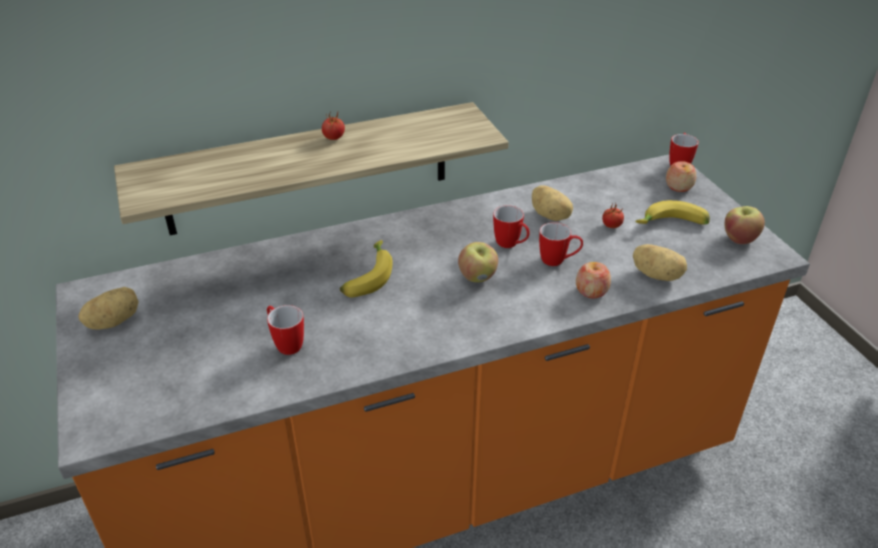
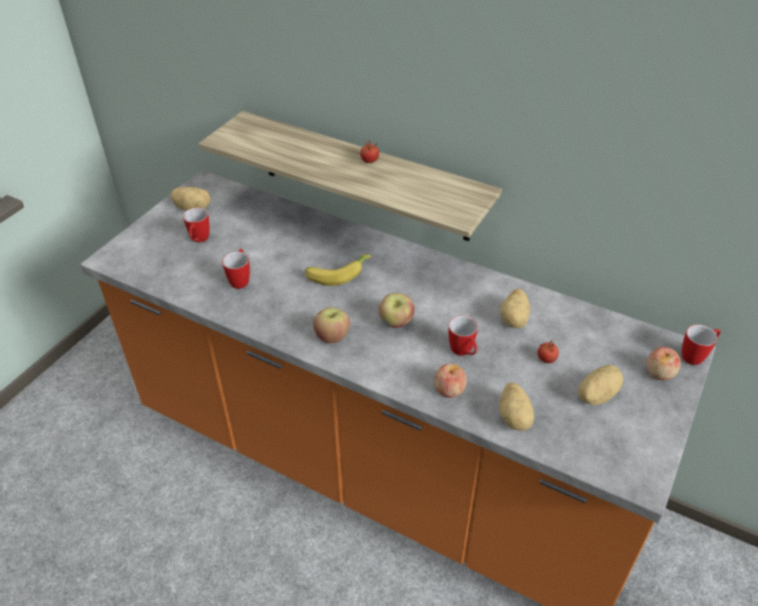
camera: 50 degrees right, 5 degrees up
mug [493,205,530,248] -> mug moved to [183,208,209,242]
banana [635,200,710,225] -> potato [578,365,623,405]
apple [725,206,765,244] -> apple moved to [313,308,350,343]

